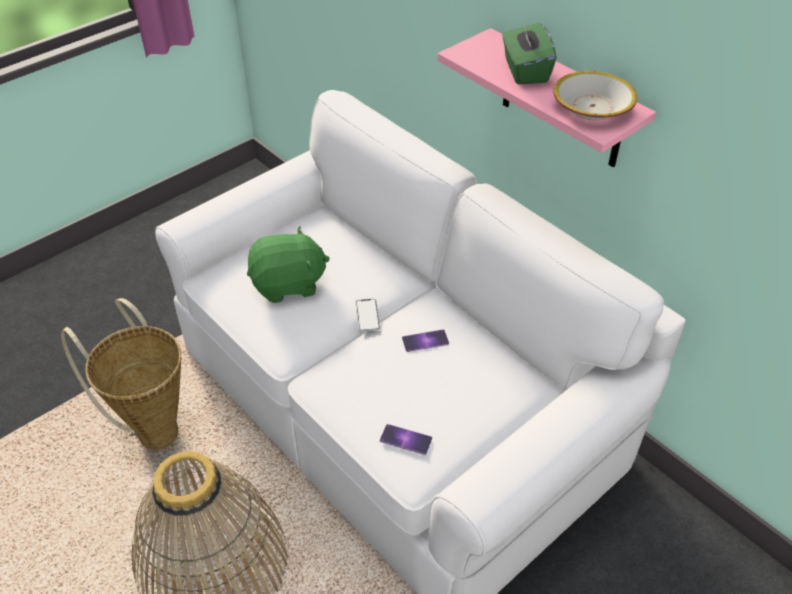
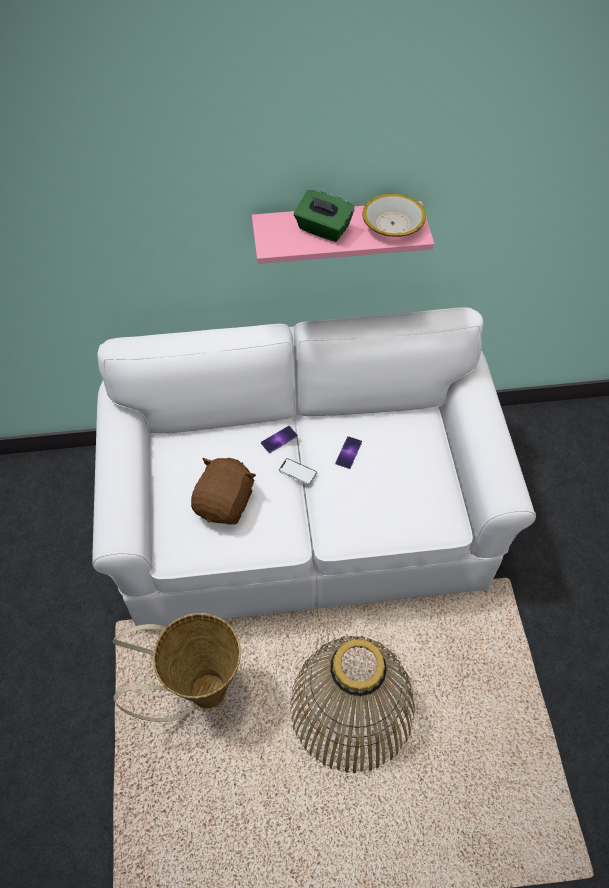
camera: 55 degrees left, 10 degrees up
green plush toy [247,227,330,303] -> brown plush toy [191,458,256,525]
phone [380,424,432,455] -> phone moved to [261,426,298,453]

